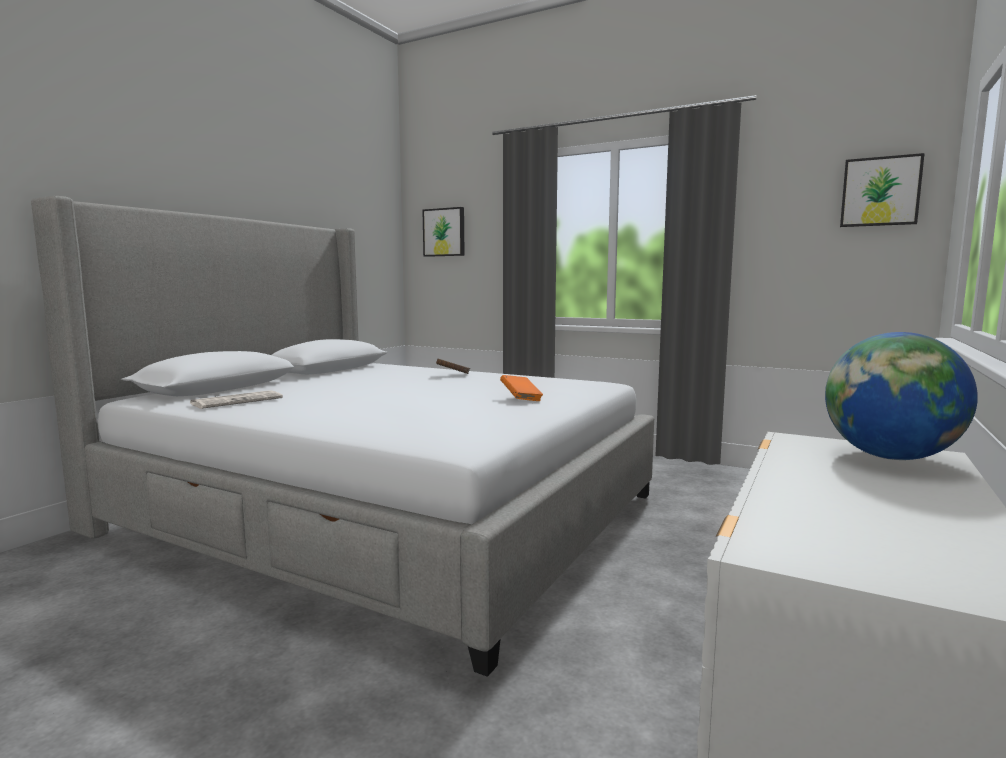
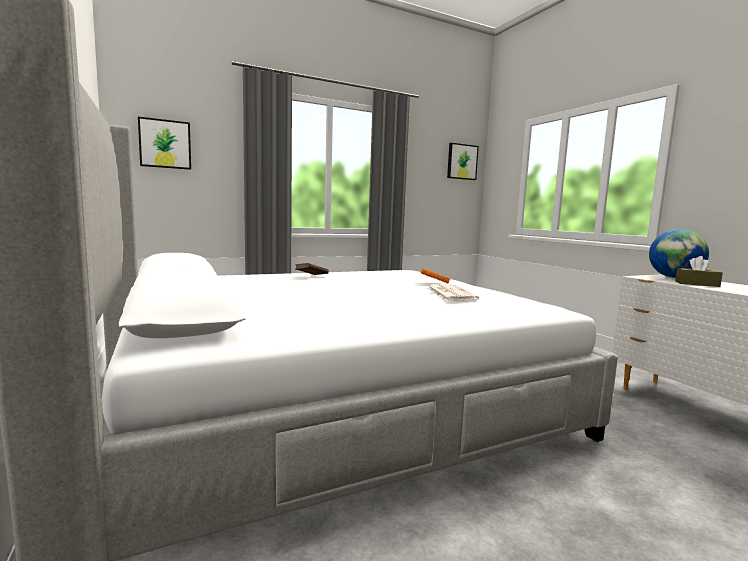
camera: 55 degrees left, 0 degrees up
newspaper [190,390,283,409] -> newspaper moved to [427,284,479,301]
none -> brown tissue box [675,256,723,287]

